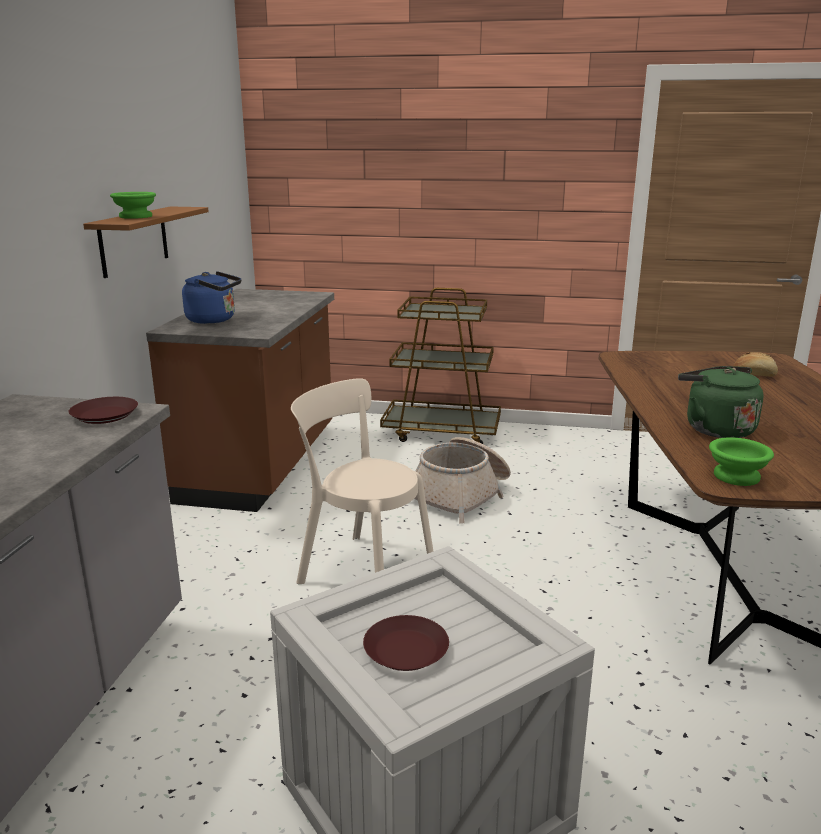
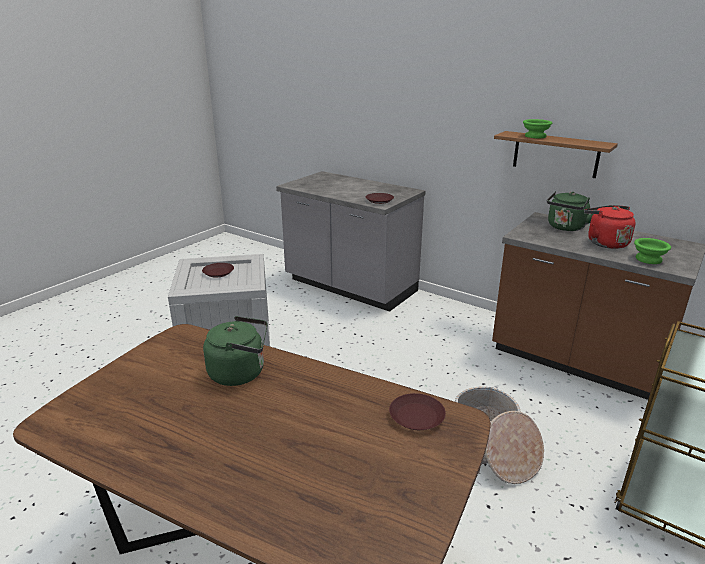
camera: 115 degrees right, 5 degrees up
blue kettle [182,271,241,324] -> green kettle [547,192,593,231]
beige chair [291,378,434,584] -> none
green bowl [709,437,774,486] -> green bowl moved to [634,238,671,264]
bread [733,352,778,377] -> none
none -> brown plate [389,393,446,430]
none -> red kettle [584,205,635,249]

